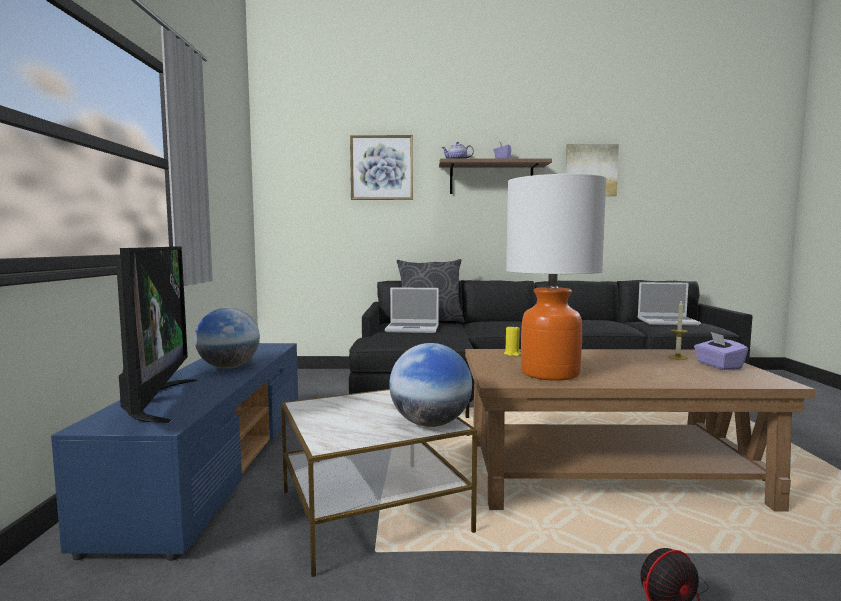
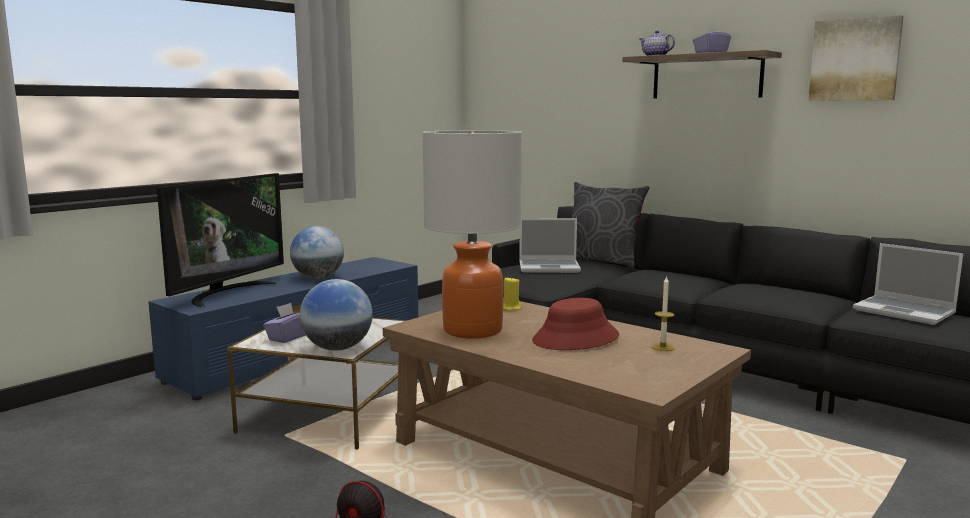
camera: 40 degrees right, 5 degrees up
picture [350,135,413,200] -> none
laptop [385,287,439,333] -> laptop turned 45 degrees counterclockwise [519,218,581,273]
purple tissue box [694,332,748,370] -> purple tissue box moved to [263,303,306,343]
none -> red hat [532,298,619,350]

